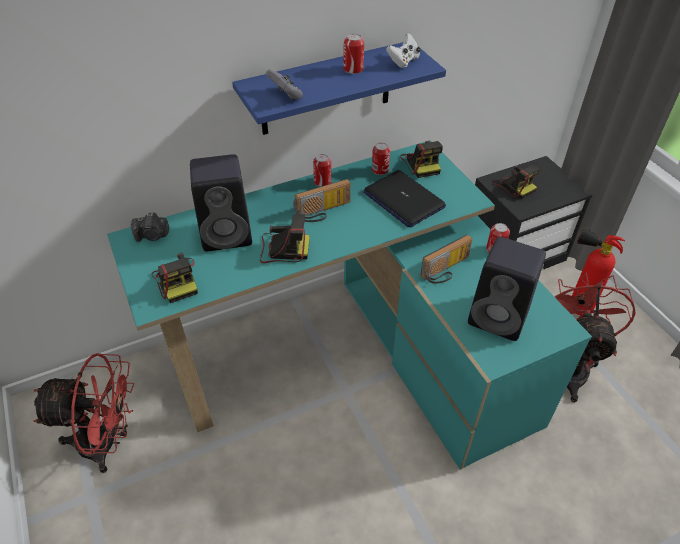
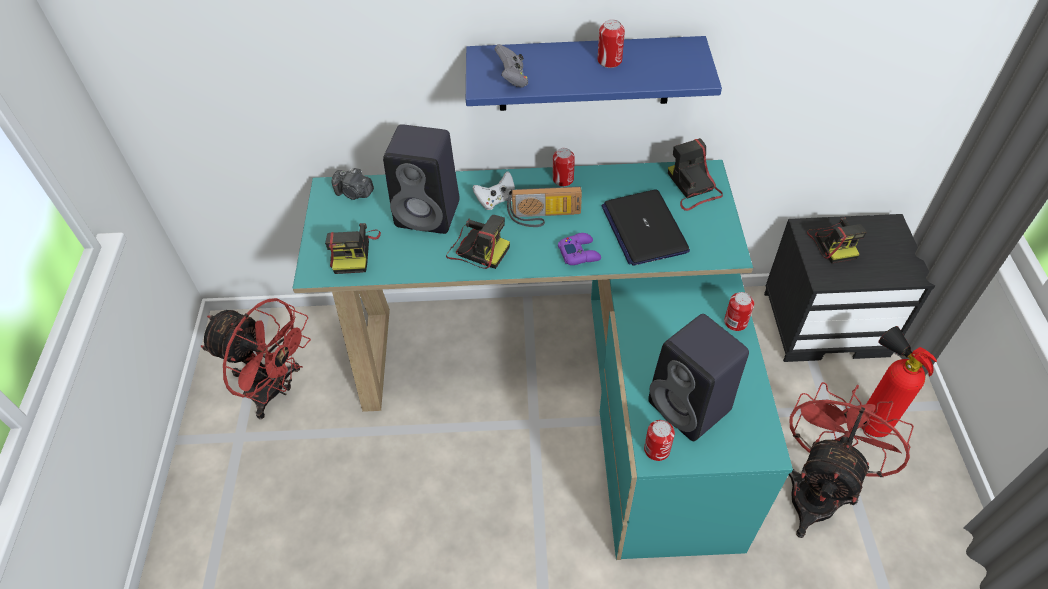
camera: 25 degrees right, 5 degrees up
can [372,143,390,175] -> can moved to [644,420,675,461]
white game controller [386,33,421,68] -> white game controller moved to [472,171,515,210]
camera [400,141,443,178] -> camera turned 150 degrees clockwise [668,138,723,211]
radio [421,235,472,284] -> none
none -> purple game controller [558,233,601,265]

